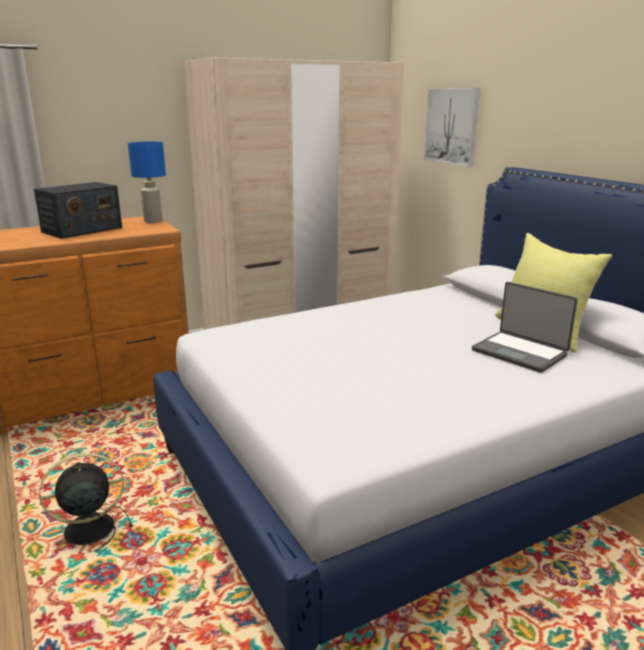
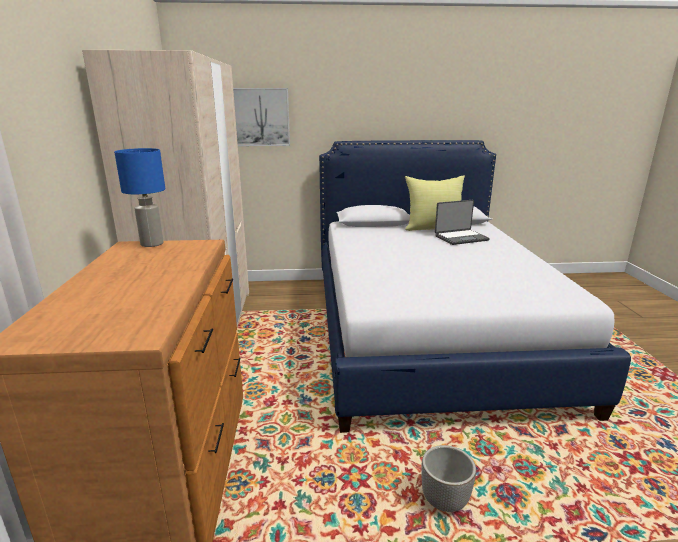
camera: 65 degrees left, 0 degrees up
radio [34,182,122,239] -> none
black fan [39,453,132,552] -> planter [421,445,476,512]

